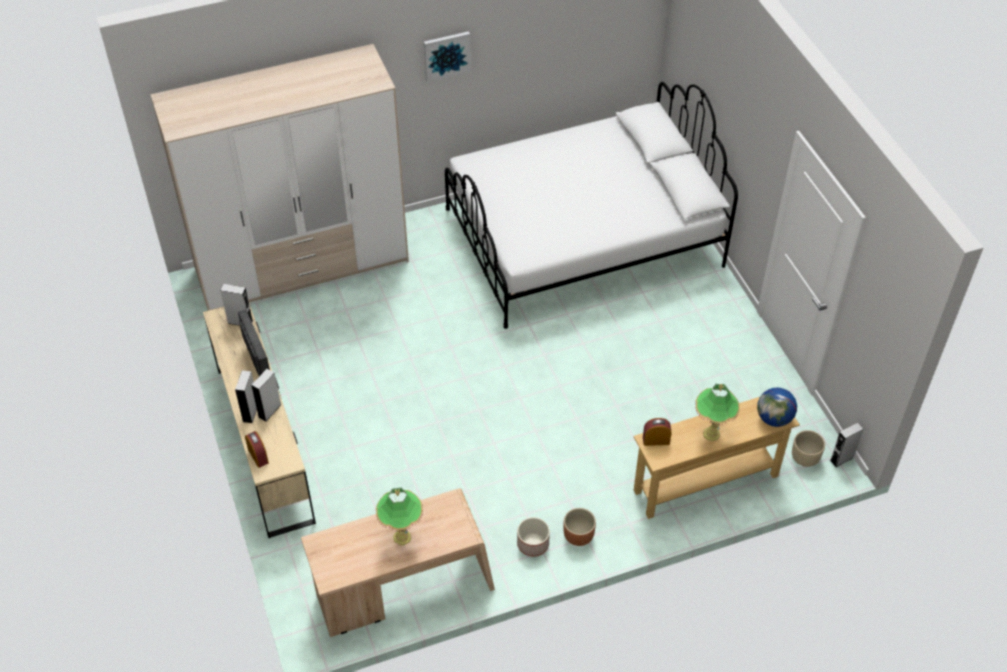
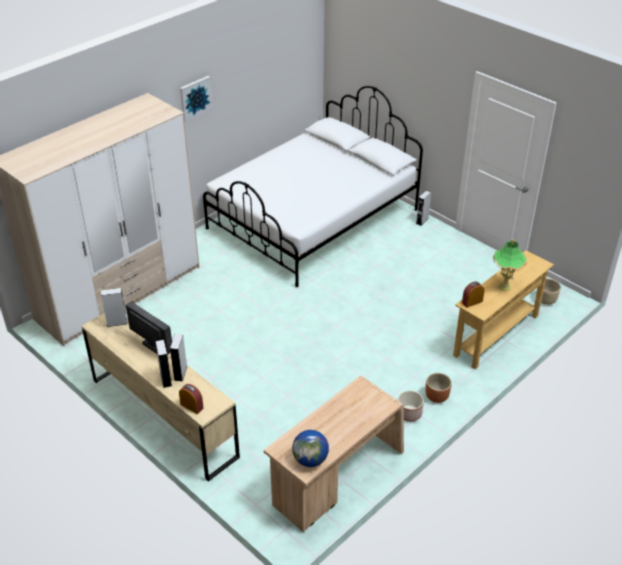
camera: 25 degrees left, 10 degrees down
table lamp [376,488,423,545] -> none
globe [757,387,797,427] -> globe moved to [292,430,329,467]
grey speaker [830,422,864,467] -> grey speaker moved to [416,191,431,226]

